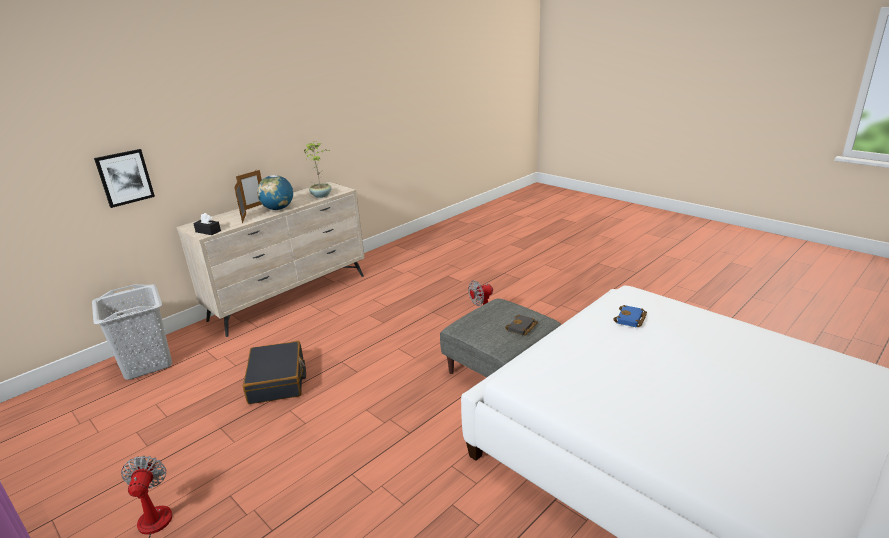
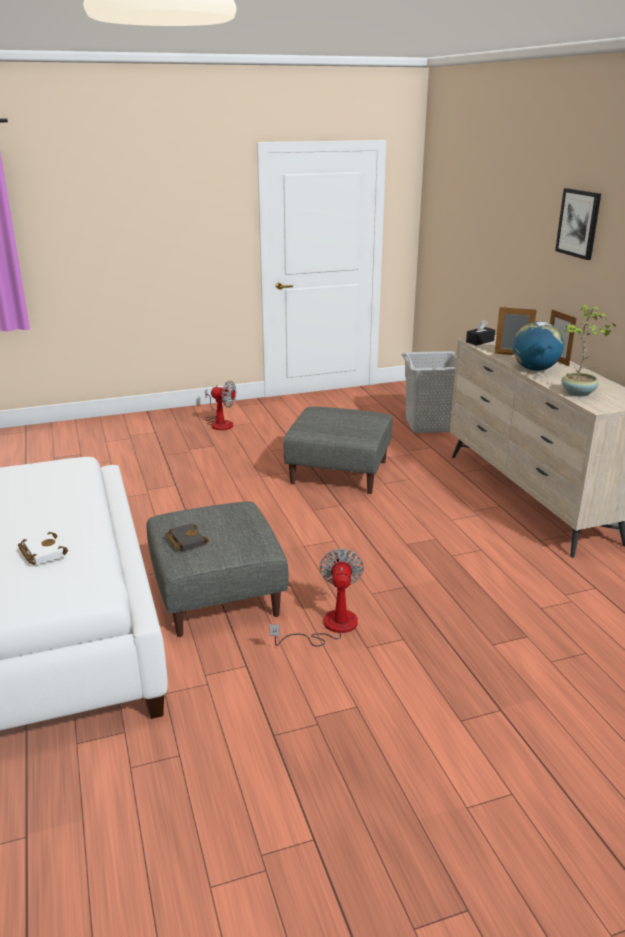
camera: 115 degrees right, 0 degrees up
picture [94,149,155,208] -> picture moved to [555,188,601,260]
black suitcase [243,341,306,404] -> grey ottoman [284,407,392,494]
blue book [613,305,647,327] -> white book [18,532,68,565]

